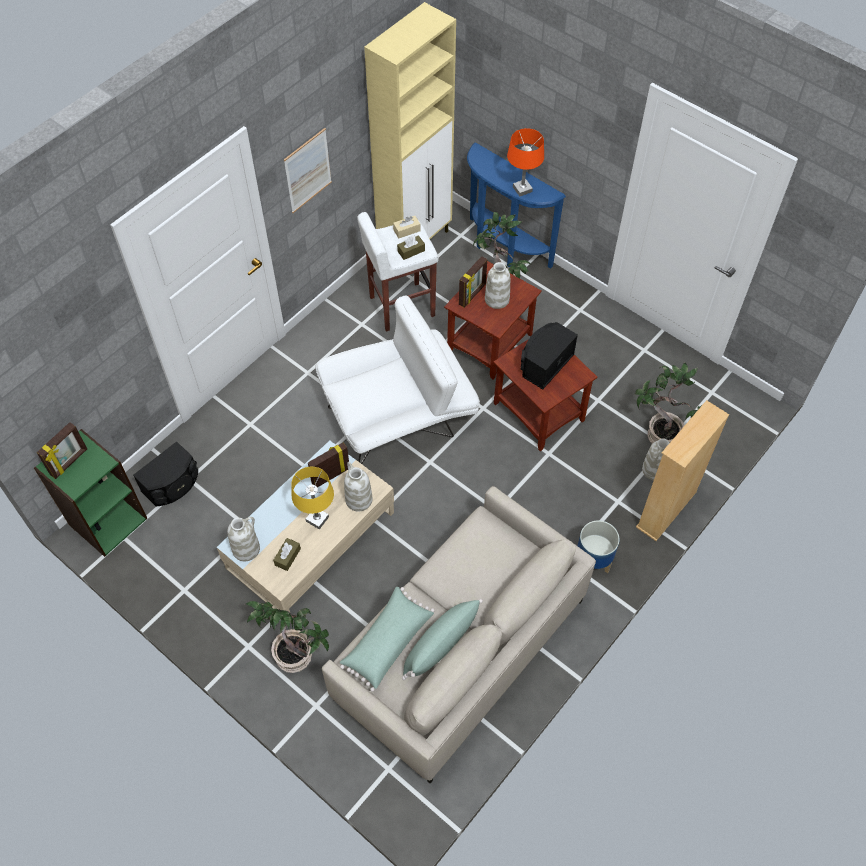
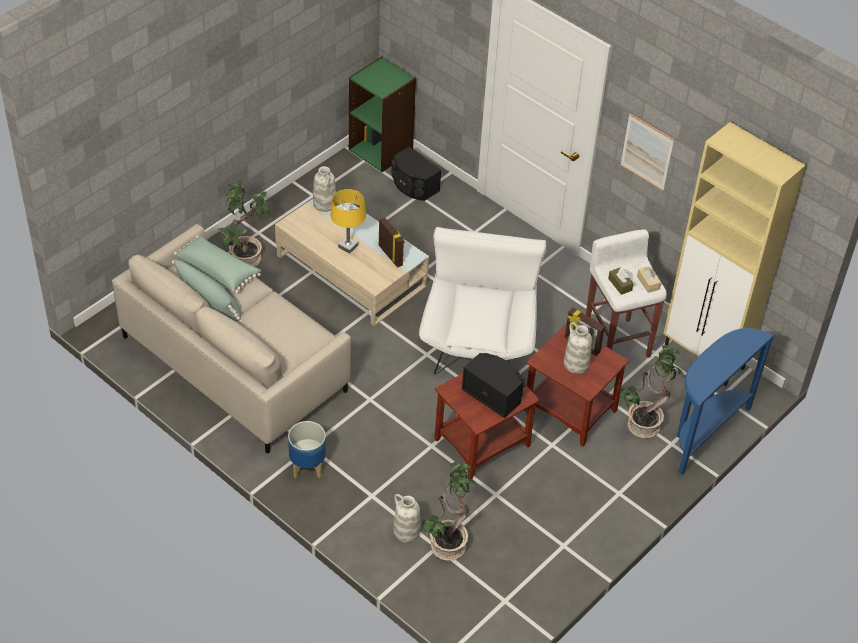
camera: 90 degrees right, 10 degrees down
picture frame [37,422,87,479] -> none
brown tissue box [273,538,301,571] -> none
white armchair [315,295,480,464] -> white armchair turned 150 degrees counterclockwise [419,227,546,374]
white vase [344,462,373,512] -> none
orange table lamp [507,128,544,197] -> none
beige bookcase [636,400,729,541] -> none

